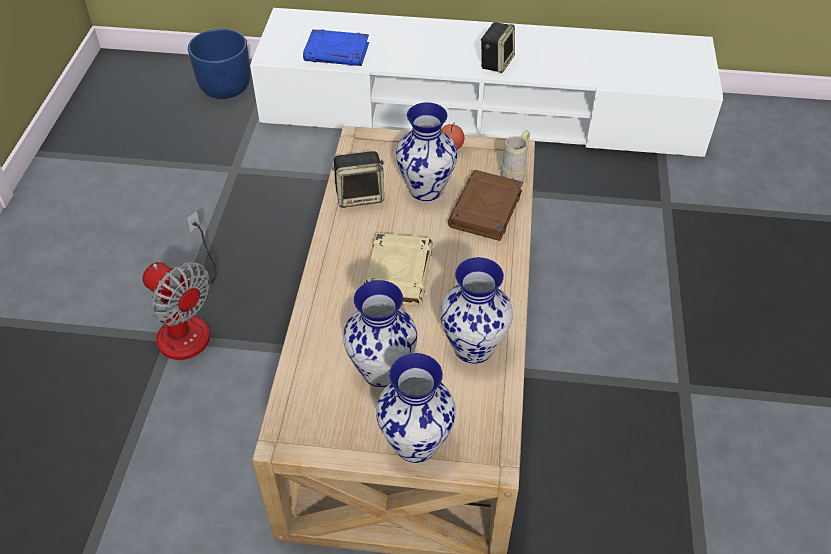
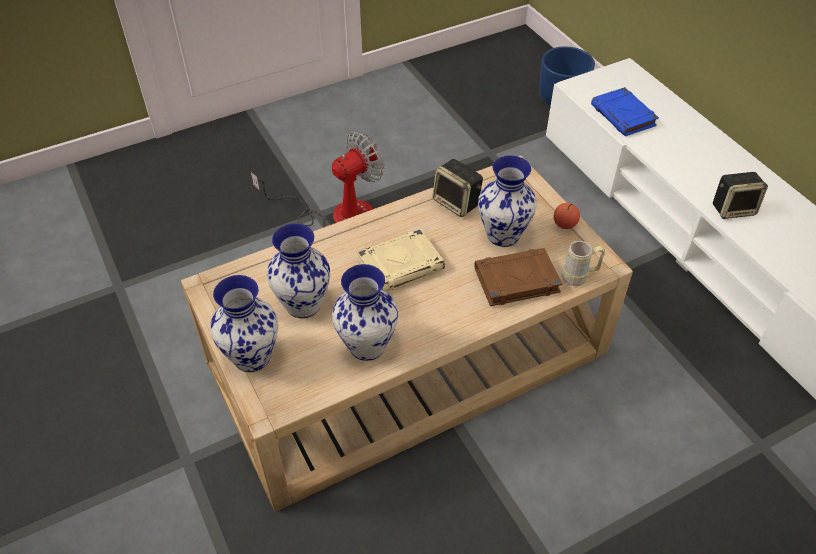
camera: 55 degrees right, 0 degrees up
fan [142,211,217,360] -> fan turned 135 degrees counterclockwise [251,132,385,228]

